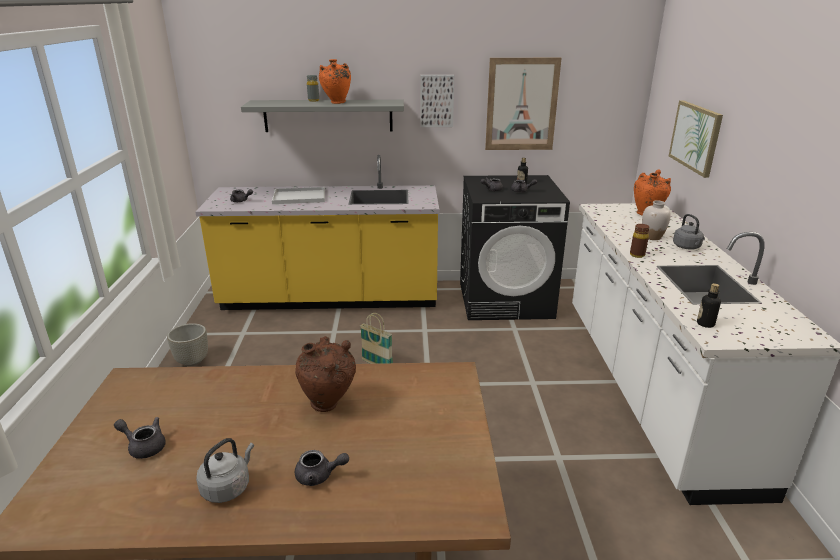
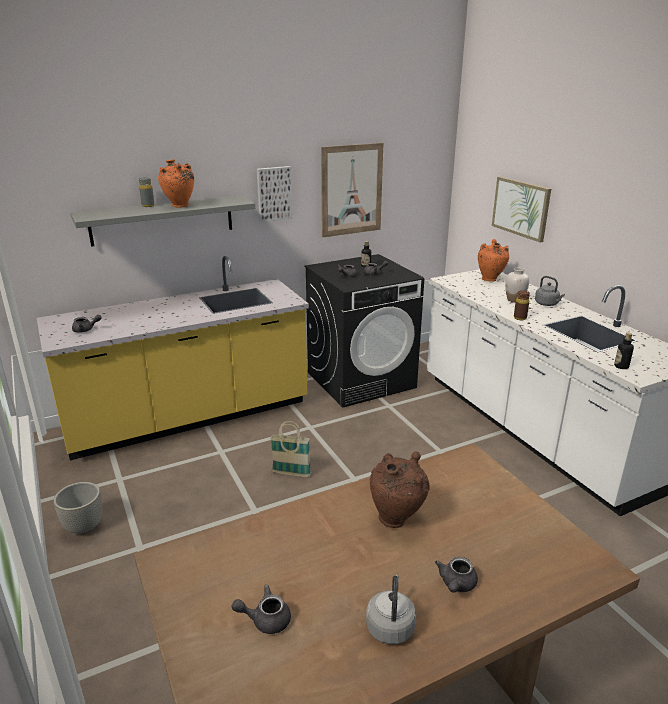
camera: 25 degrees left, 0 degrees up
white tray [272,187,325,204] -> none
grey teapot [295,450,349,486] -> grey teapot turned 135 degrees clockwise [435,557,478,592]

